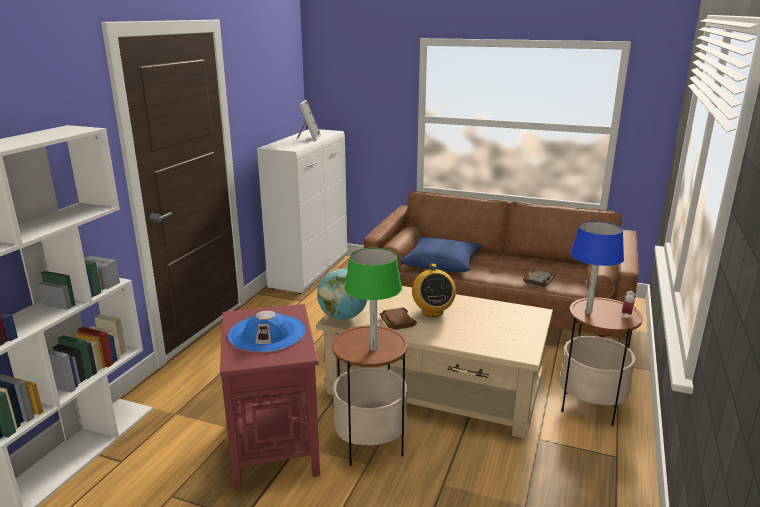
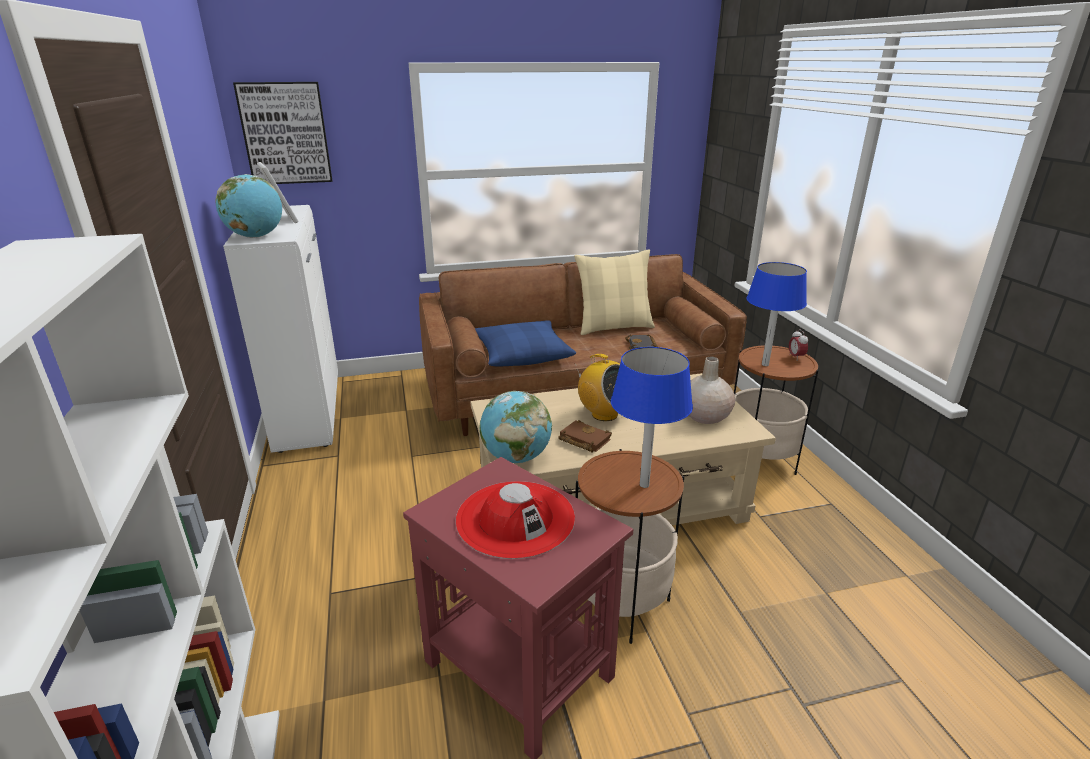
camera: 35 degrees left, 5 degrees up
blue hat [228,310,305,352] -> red hat [456,481,575,559]
green table lamp [345,248,402,351] -> blue table lamp [611,347,693,488]
none -> globe [215,174,282,238]
none -> picture [233,82,332,184]
none -> beige pillow [574,249,655,335]
none -> beige vase [689,357,735,424]

